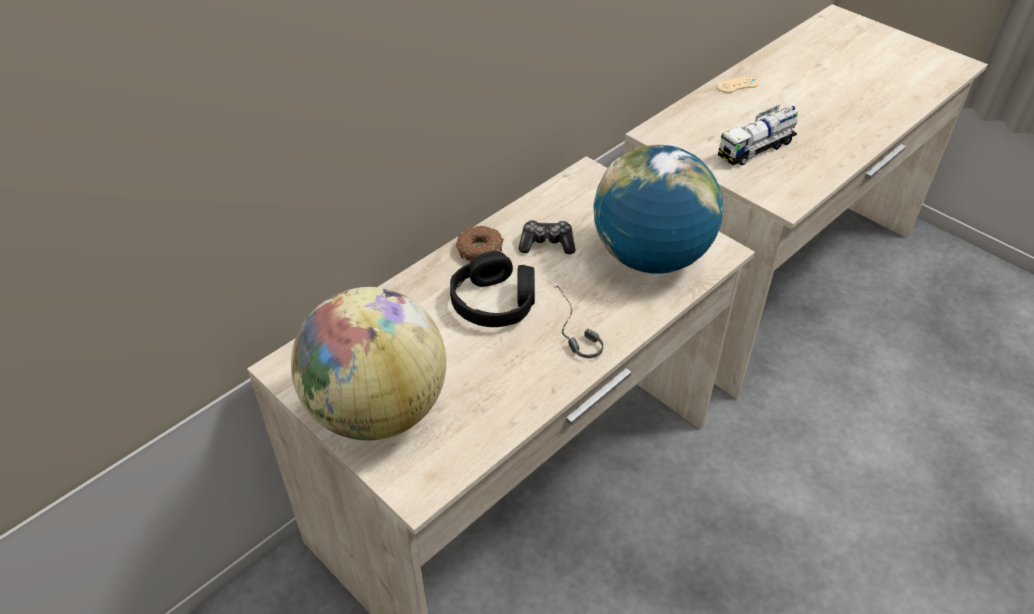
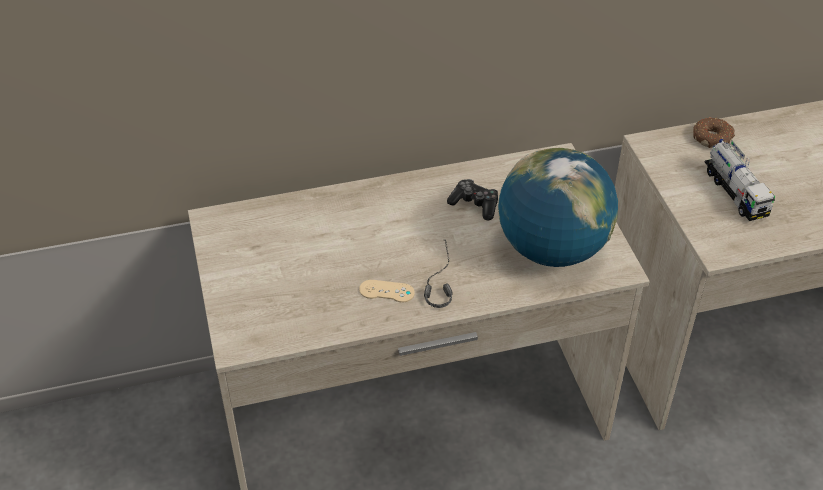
camera: 30 degrees right, 0 degrees up
globe [291,287,446,441] -> none
black headphones [450,251,535,327] -> none
donut [456,226,504,261] -> donut moved to [693,117,735,148]
beige game controller [717,76,760,93] -> beige game controller moved to [359,280,415,303]
toy truck [718,105,798,166] -> toy truck turned 105 degrees counterclockwise [705,139,775,221]

